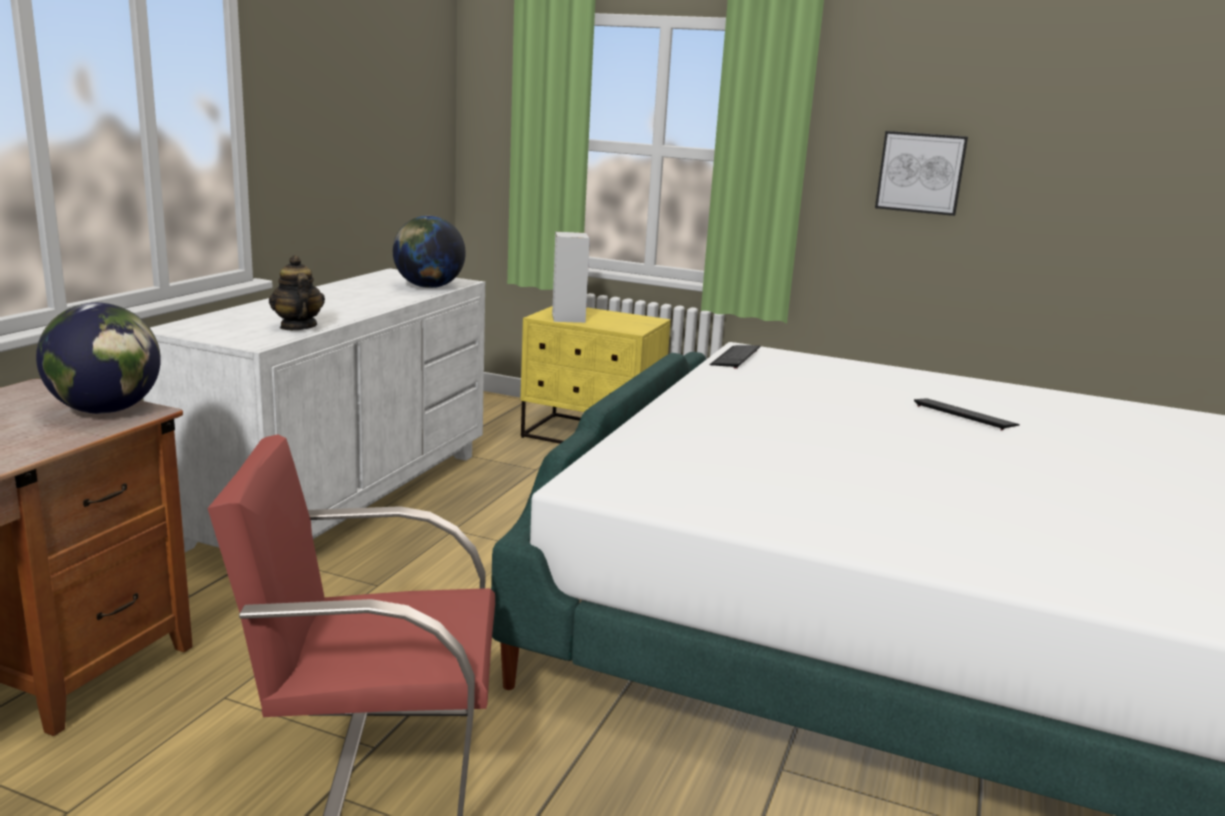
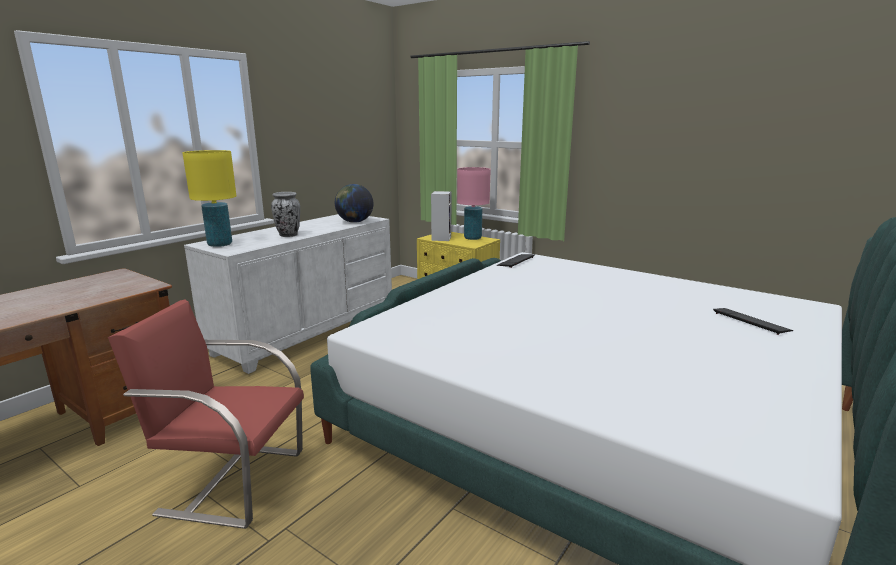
camera: 15 degrees right, 0 degrees up
globe [36,303,161,414] -> none
teapot [269,255,325,330] -> none
picture [875,131,968,216] -> none
keyboard [914,398,1020,431] -> keyboard moved to [713,308,793,335]
none -> yellow table lamp [182,150,236,247]
none -> vase [271,192,300,237]
none -> pink table lamp [457,167,491,240]

